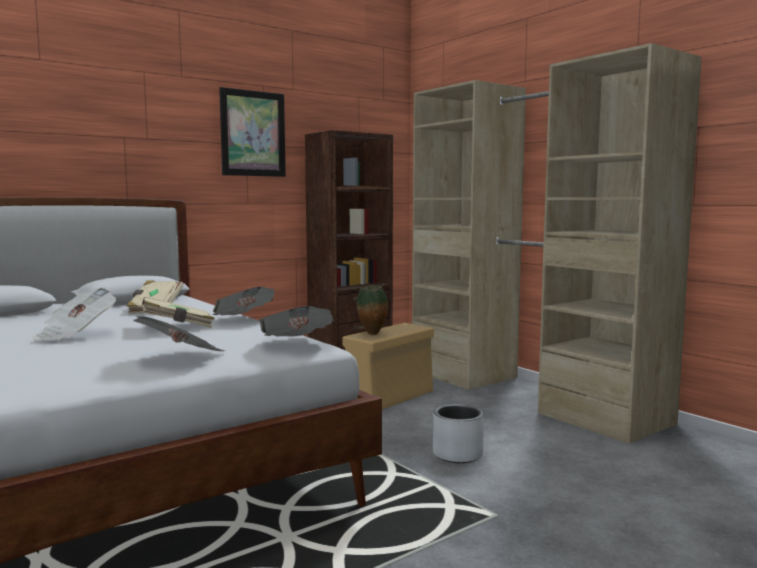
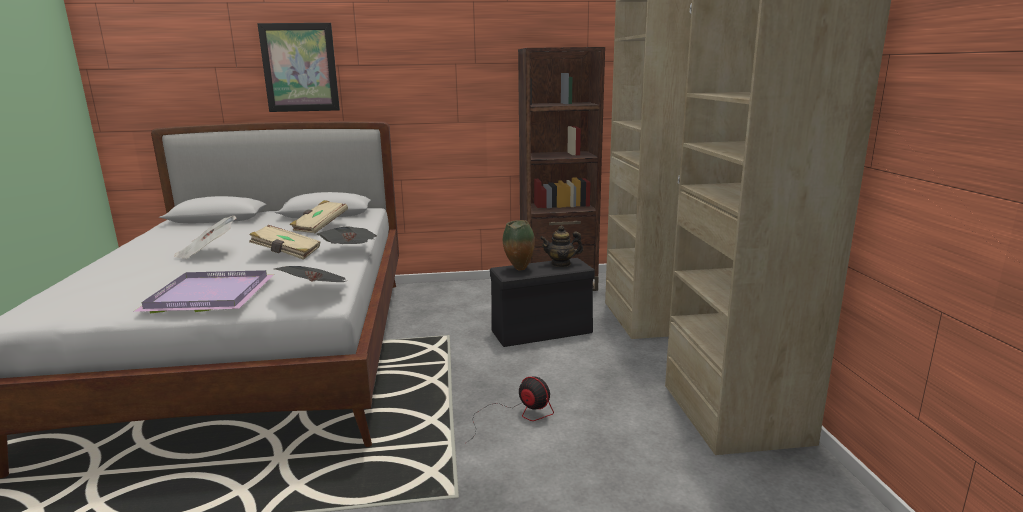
camera: 30 degrees right, 10 degrees up
newspaper [133,316,225,351] -> purple tray [133,270,274,313]
picture [219,87,286,177] -> picture moved to [257,23,340,112]
beige storage box [343,323,434,410] -> black storage box [490,258,595,347]
grey planter [433,404,484,463] -> fan [466,376,554,443]
none -> teapot [540,226,583,267]

